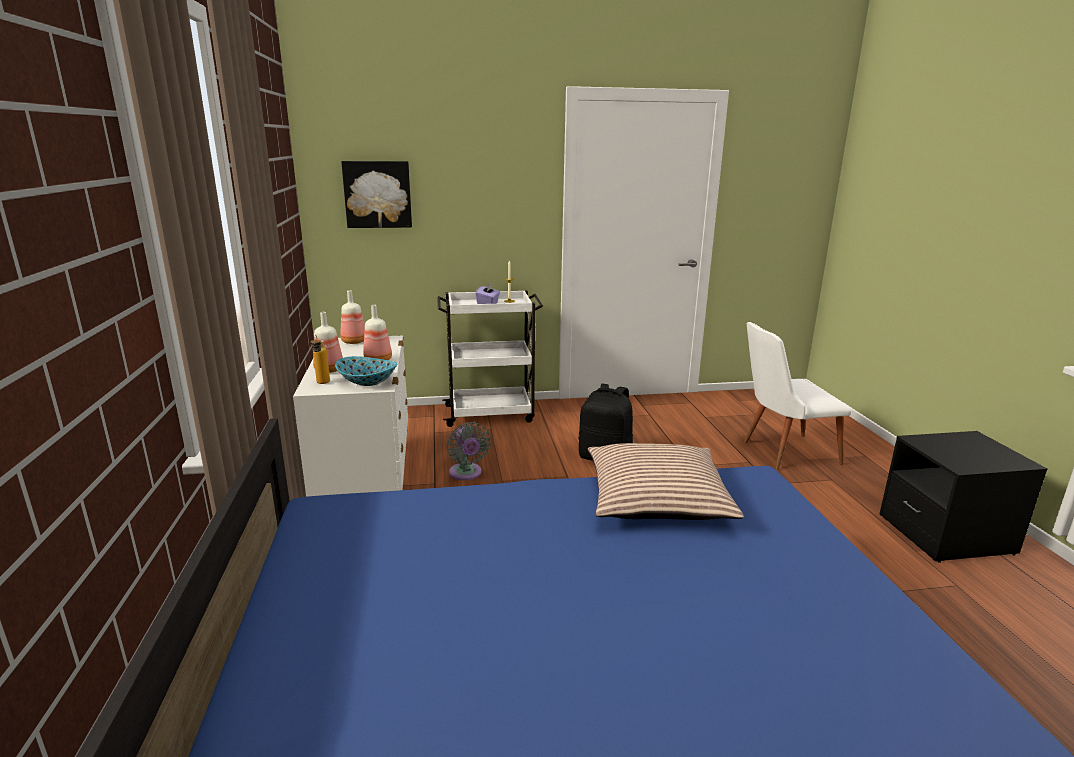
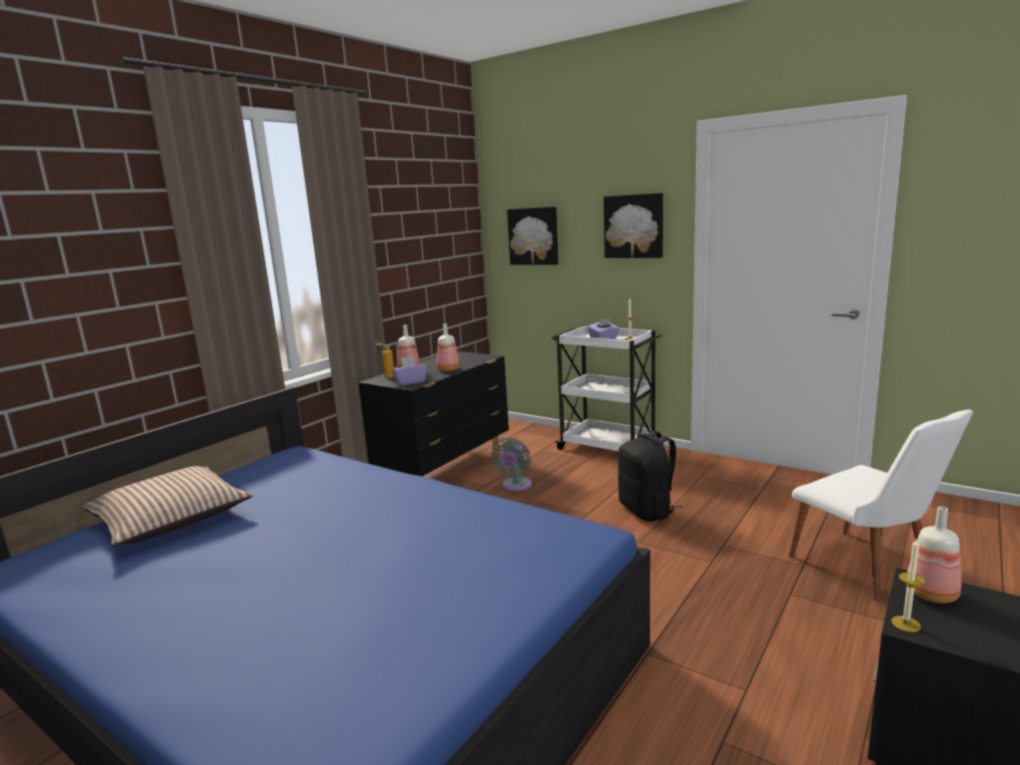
camera: 45 degrees right, 5 degrees down
white dresser [293,336,408,497] -> black dresser [358,351,509,476]
bowl [335,356,397,386] -> purple tissue box [392,357,427,386]
bottle [340,290,365,344] -> bottle moved to [906,506,961,603]
pillow [588,443,744,520] -> pillow moved to [82,466,253,546]
white chair [744,322,852,470] -> white chair turned 150 degrees counterclockwise [789,410,973,601]
none -> picture [604,193,663,258]
none -> candle [892,538,925,632]

